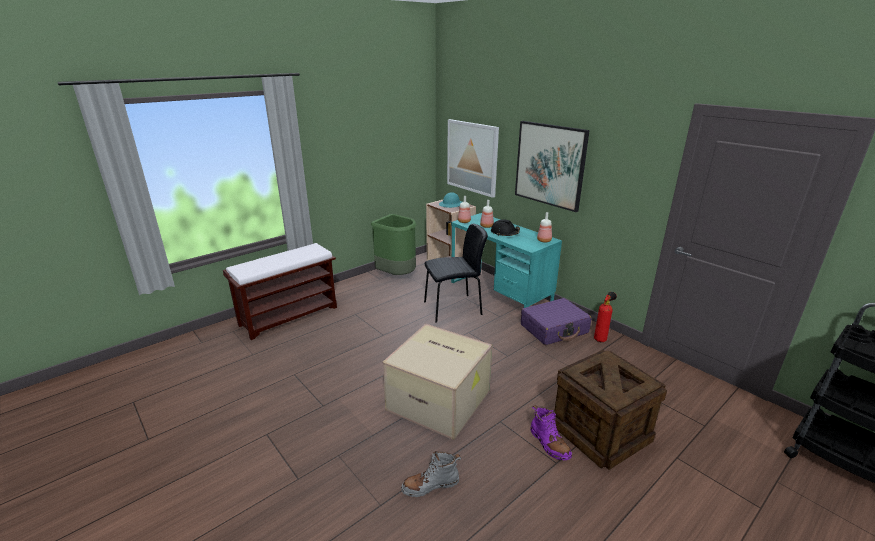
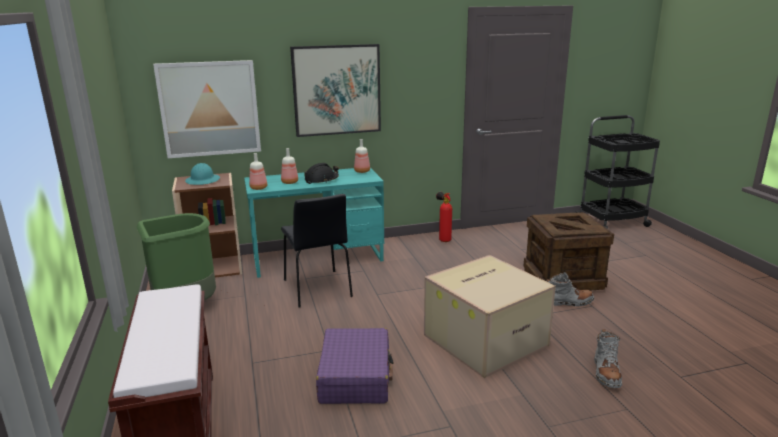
camera: 65 degrees left, 5 degrees down
black chair [424,224,488,323] -> black chair turned 150 degrees clockwise [281,194,353,308]
purple suitcase [521,298,591,345] -> purple suitcase moved to [316,328,393,404]
purple boot [530,405,572,460] -> grey boot [546,272,594,306]

